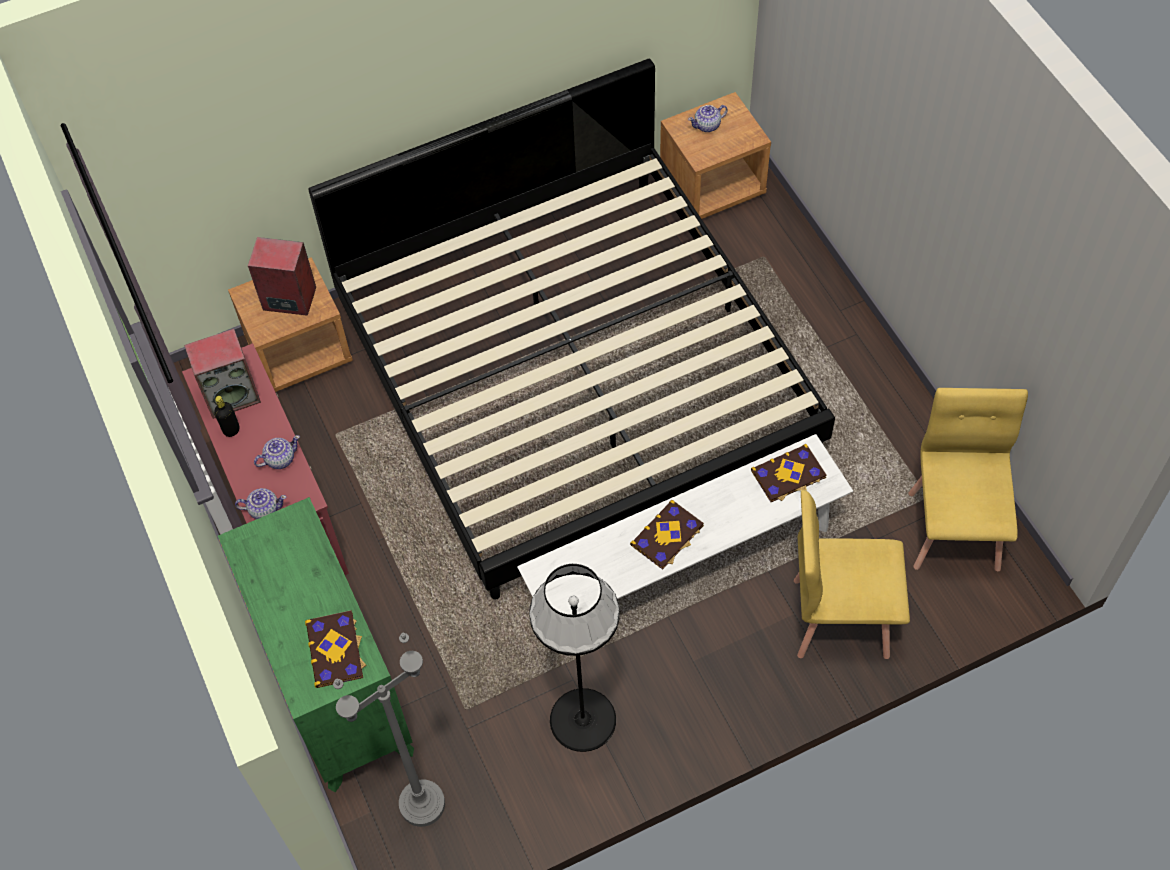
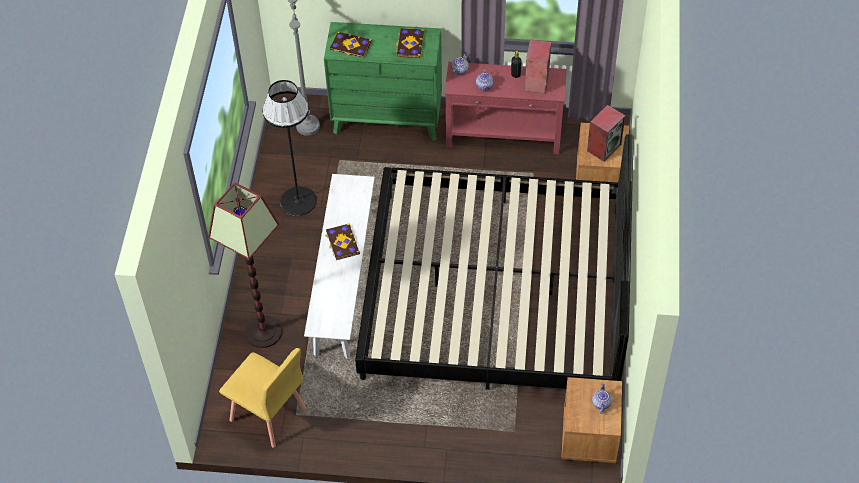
camera: 120 degrees right, 5 degrees down
book [751,444,827,502] -> book moved to [396,28,424,58]
yellow chair [794,490,910,659] -> floor lamp [208,182,282,348]

